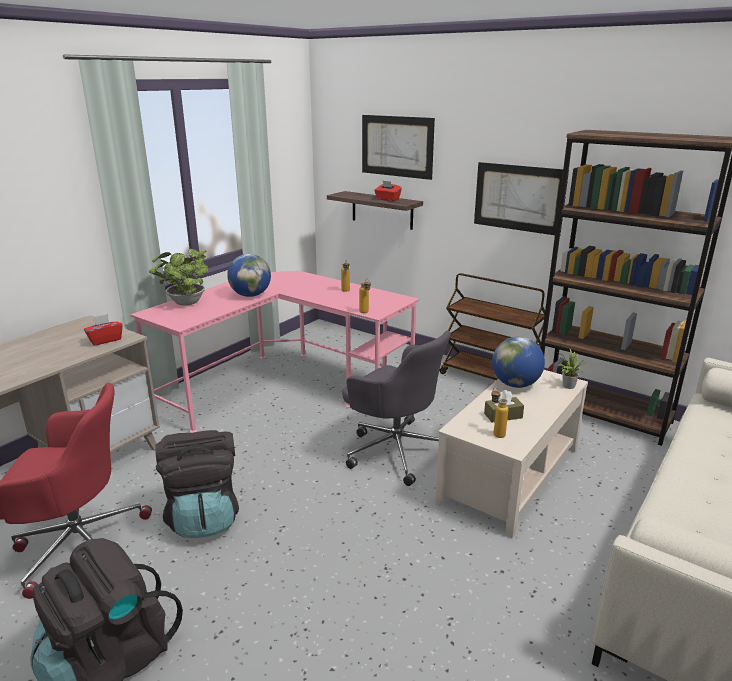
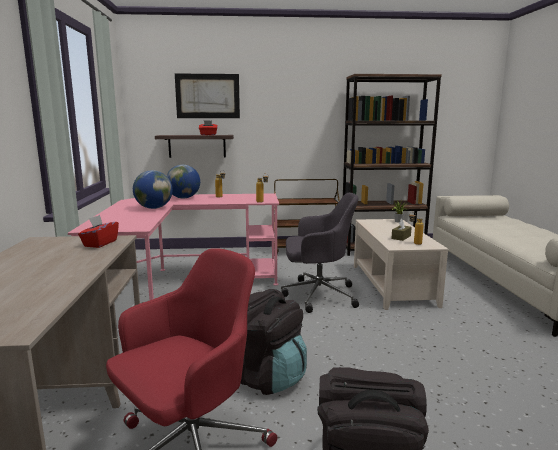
camera: 40 degrees left, 10 degrees down
potted plant [149,249,208,306] -> none
picture [474,162,569,235] -> none
globe [492,337,545,388] -> globe moved to [167,164,200,199]

